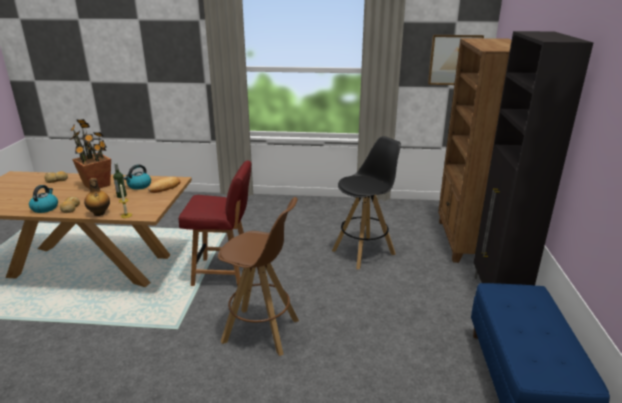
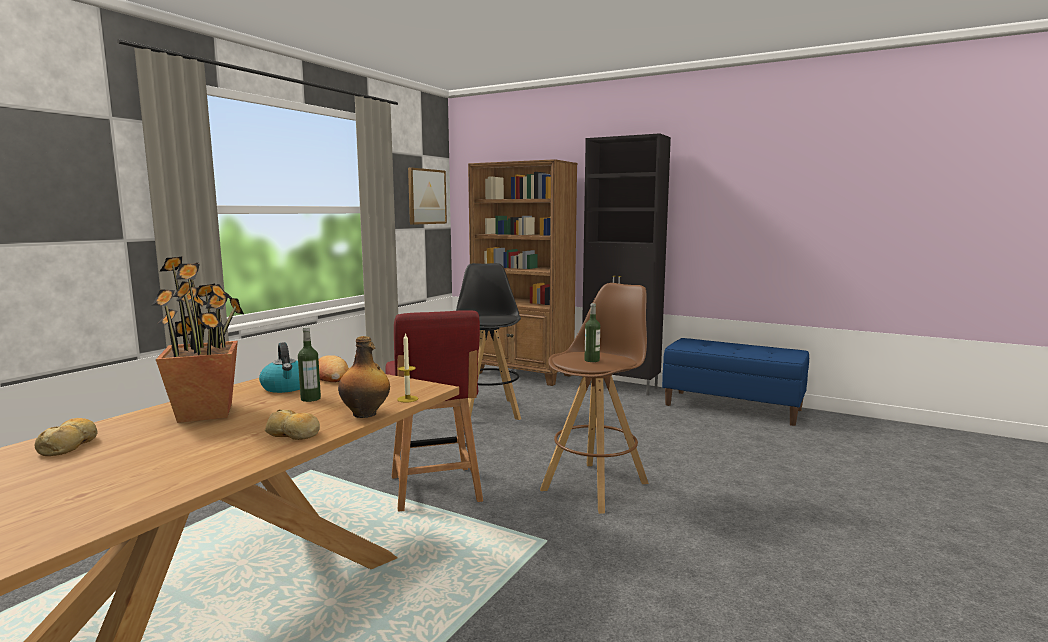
camera: 65 degrees left, 15 degrees down
kettle [29,185,58,213] -> none
red chair [178,161,252,287] -> red chair turned 135 degrees clockwise [385,310,483,512]
none -> bottle [585,303,600,362]

